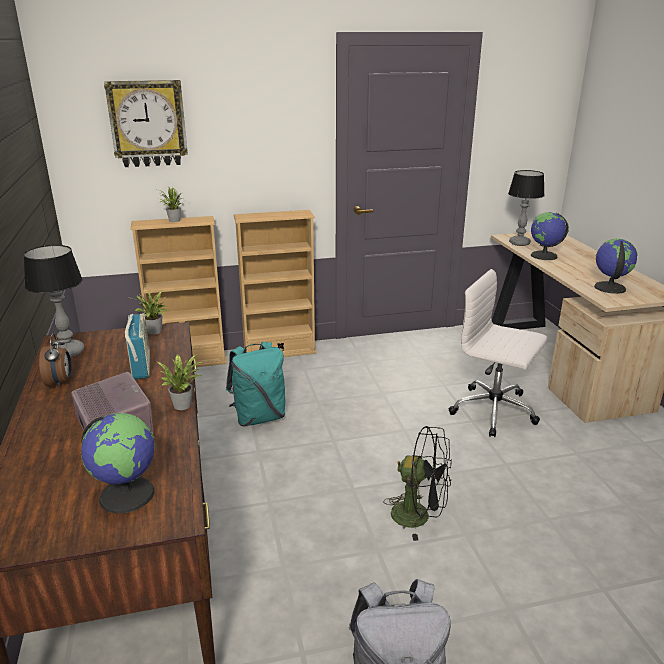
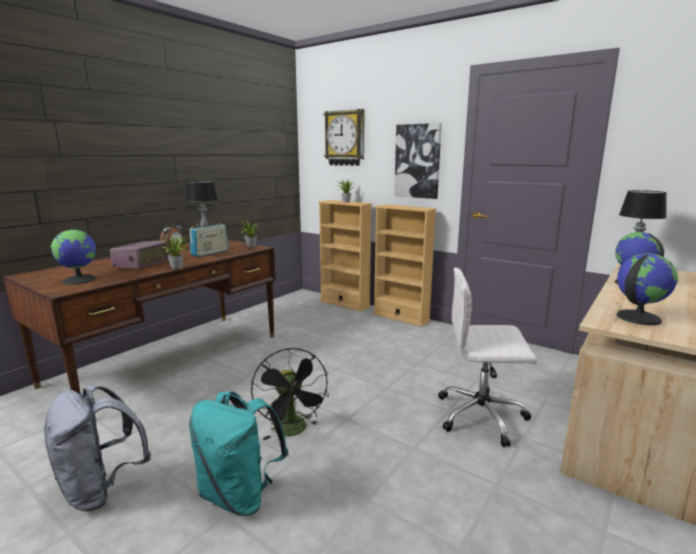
camera: 50 degrees right, 10 degrees down
turquoise backpack [226,341,286,427] -> turquoise backpack moved to [189,391,289,516]
white office chair [449,269,547,437] -> white office chair turned 75 degrees counterclockwise [438,267,537,447]
none -> picture [394,123,442,199]

